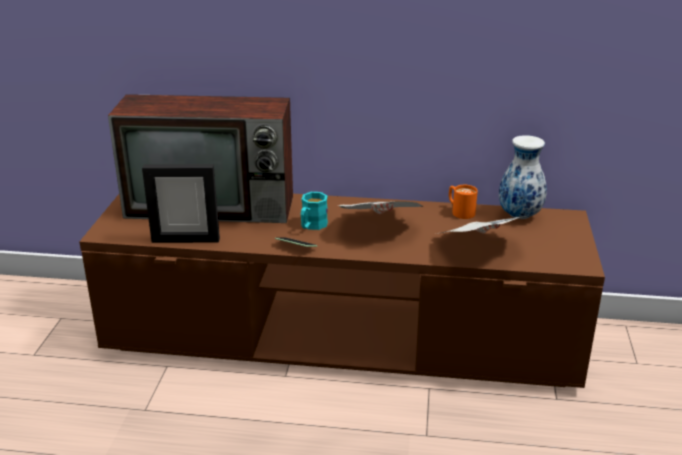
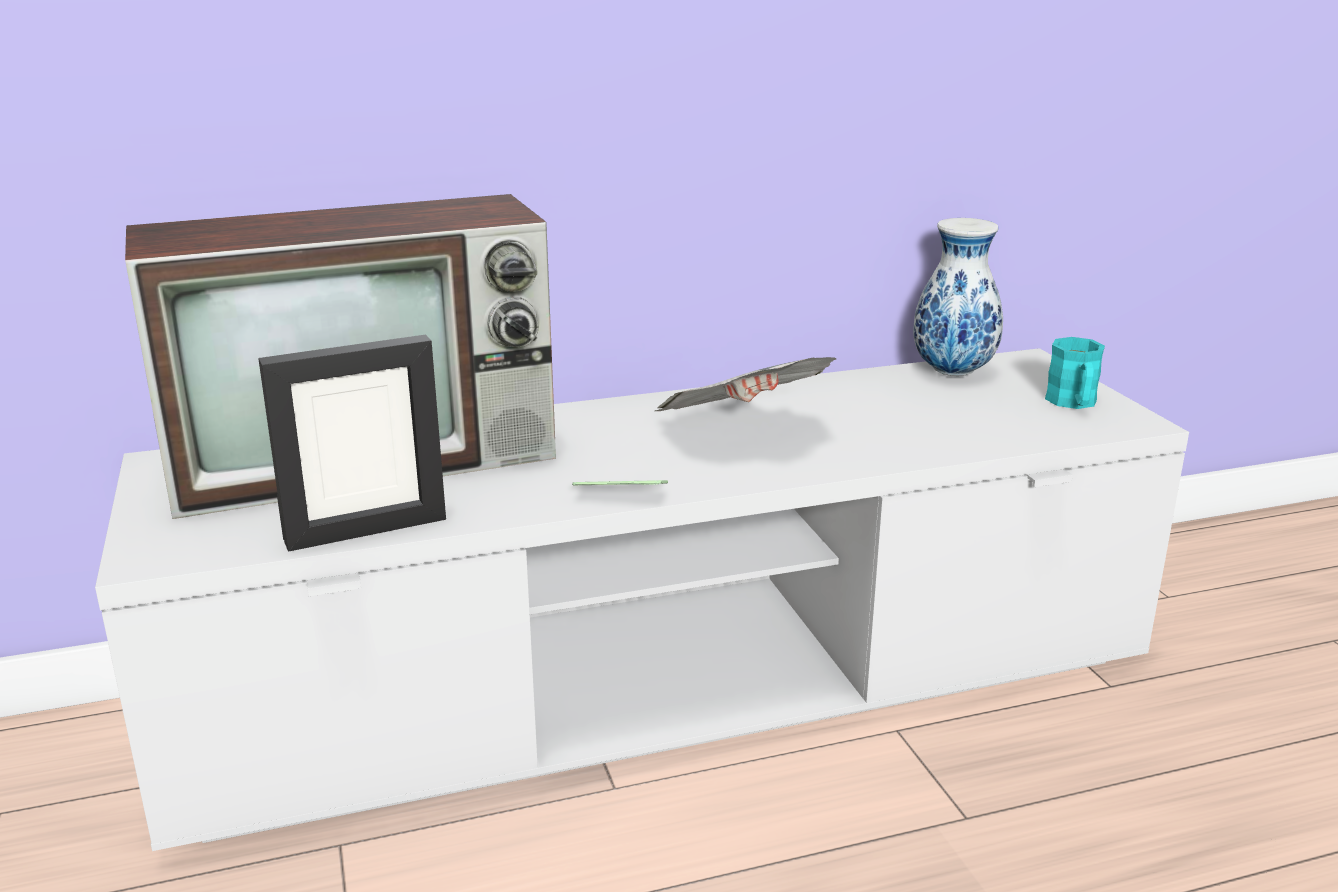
camera: 25 degrees left, 5 degrees down
brown tv stand [79,194,605,388] -> white tv stand [95,348,1189,851]
turquoise mug [301,192,328,230] -> turquoise mug moved to [1045,337,1105,409]
newspaper [441,216,527,234] -> none
orange mug [449,185,478,219] -> none

